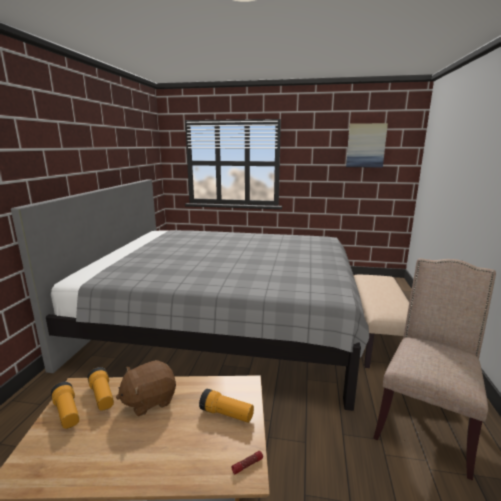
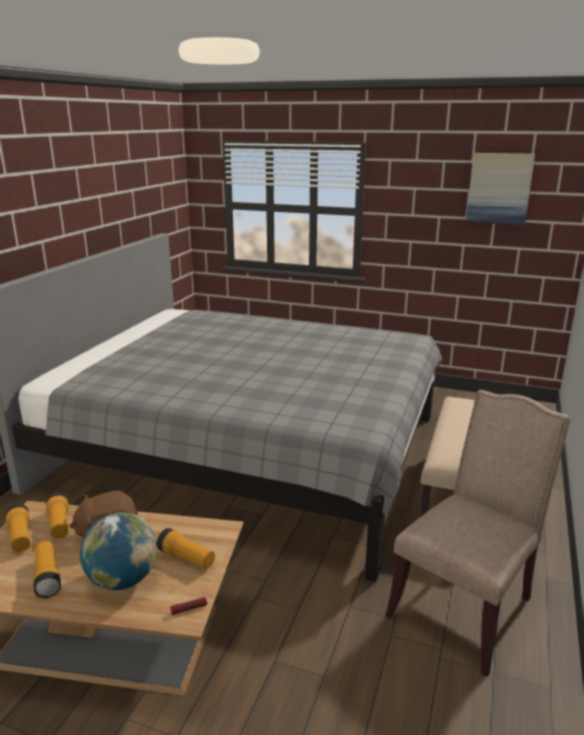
camera: 10 degrees right, 5 degrees up
none -> flashlight [33,541,61,598]
none -> globe [80,512,157,590]

